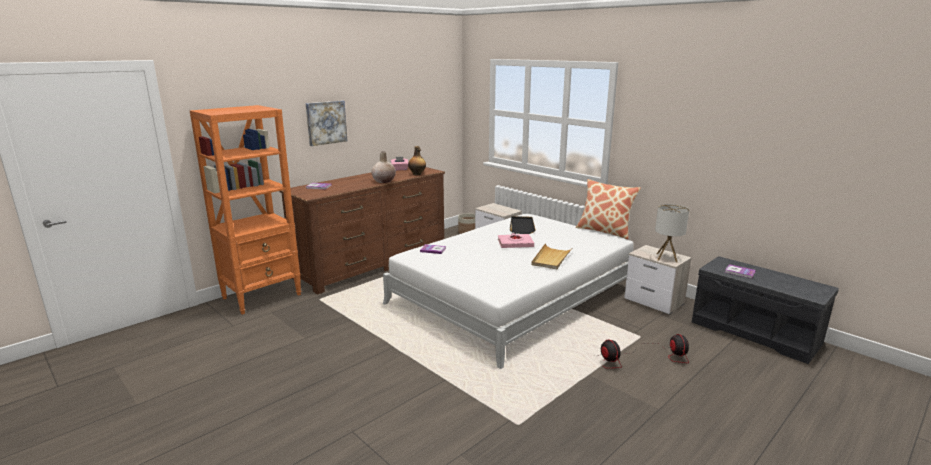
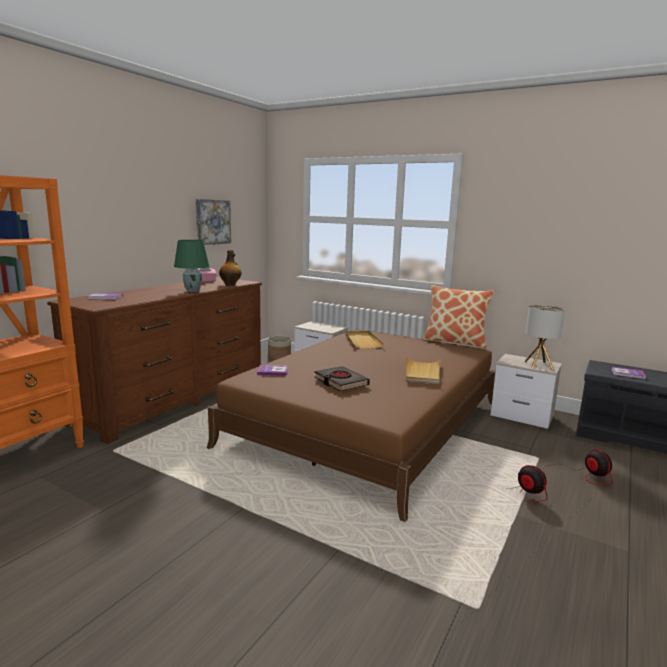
camera: 15 degrees left, 5 degrees down
picture [306,100,347,146] -> picture moved to [196,199,231,245]
beige vase [371,152,396,183] -> green table lamp [174,240,209,292]
white bed [383,214,634,369] -> brown bed [207,330,496,522]
pink book [498,233,534,248] -> none
black tray [510,216,536,234] -> beige tray [345,331,384,349]
none -> black book [315,366,370,391]

